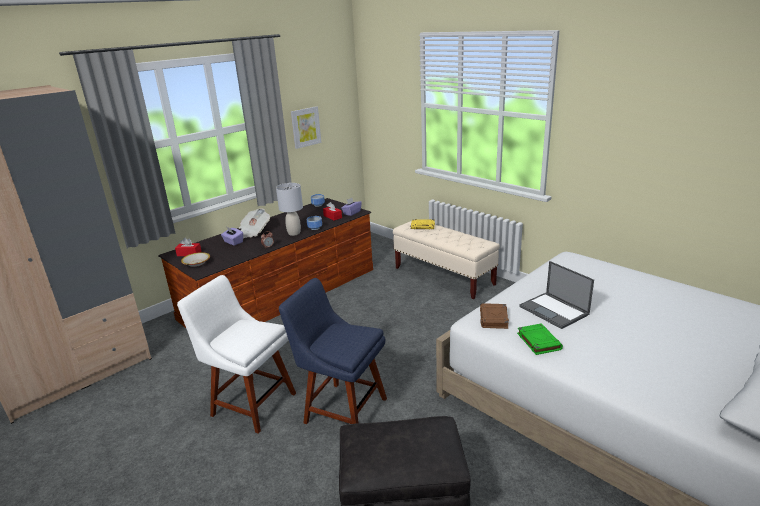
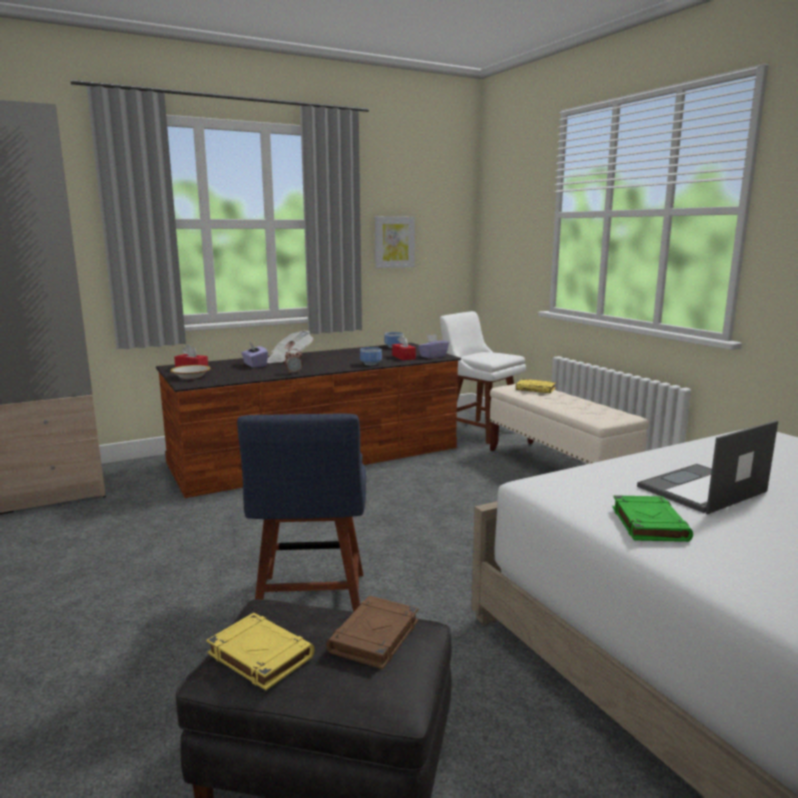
camera: 15 degrees right, 10 degrees down
white chair [177,275,296,434] -> white chair moved to [440,311,526,444]
grey table lamp [276,183,303,236] -> none
blue chair [279,278,387,424] -> blue chair turned 135 degrees counterclockwise [237,414,366,612]
brown book [480,303,509,329] -> brown book moved to [326,595,419,669]
laptop [519,261,594,329] -> laptop turned 75 degrees clockwise [637,420,778,514]
none -> yellow book [207,613,314,690]

